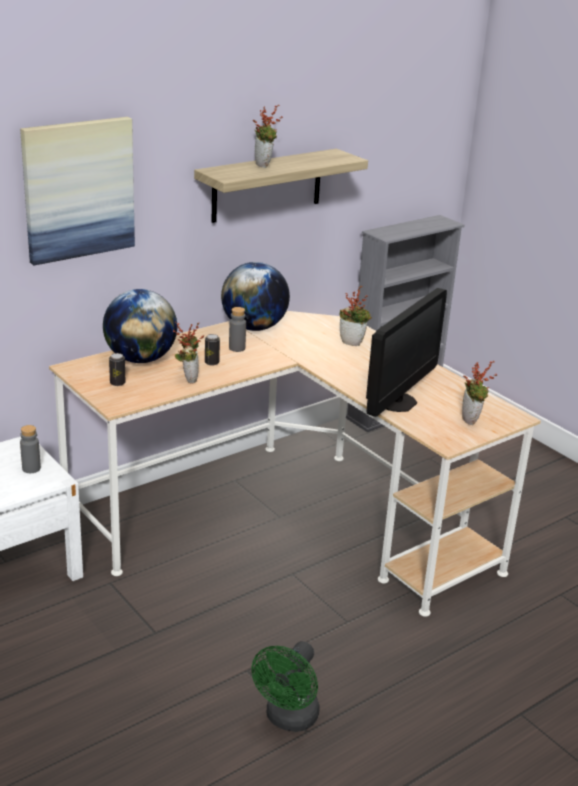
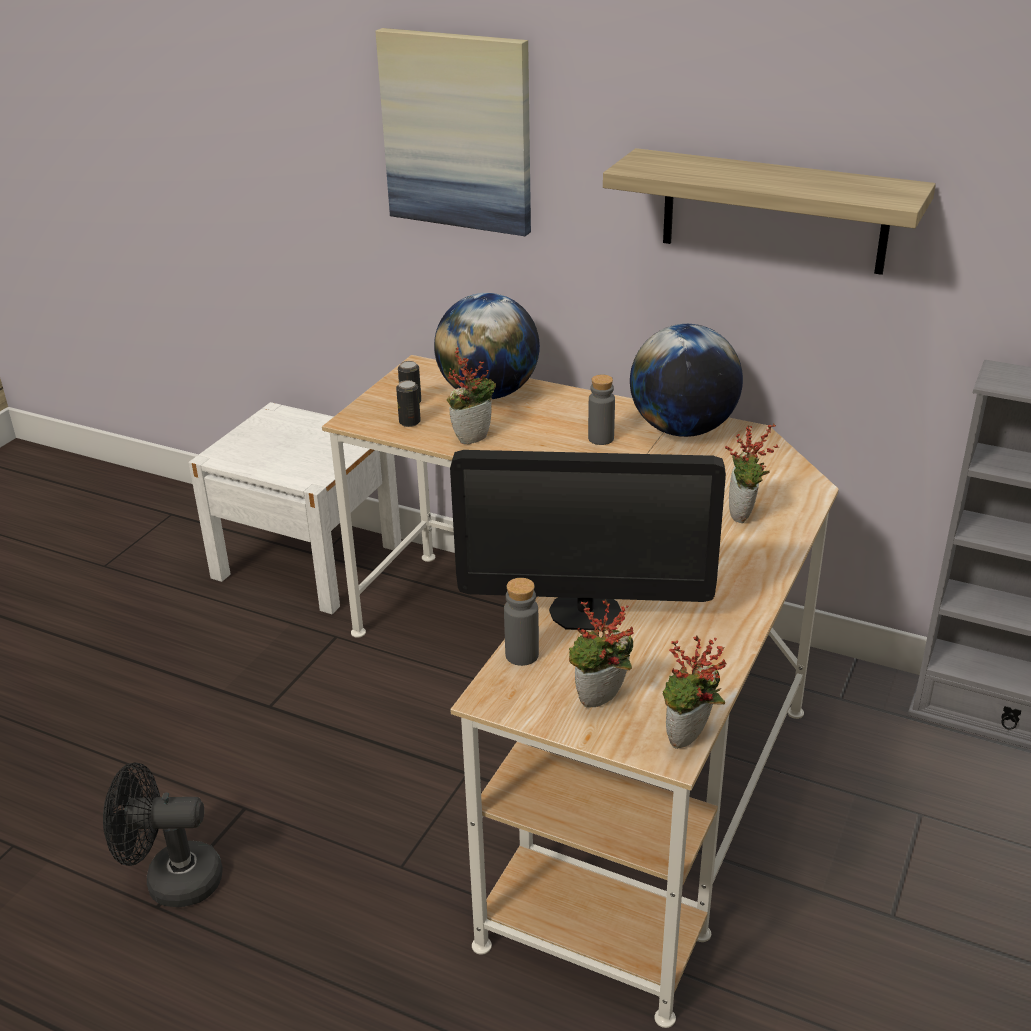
camera: 65 degrees right, 5 degrees up
grey bottle [20,425,41,473] -> grey bottle moved to [504,578,539,666]
can [205,334,220,366] -> can moved to [396,380,421,427]
green fan [251,641,319,732] -> black fan [103,762,223,907]
potted plant [253,105,283,168] -> potted plant moved to [662,635,726,749]

